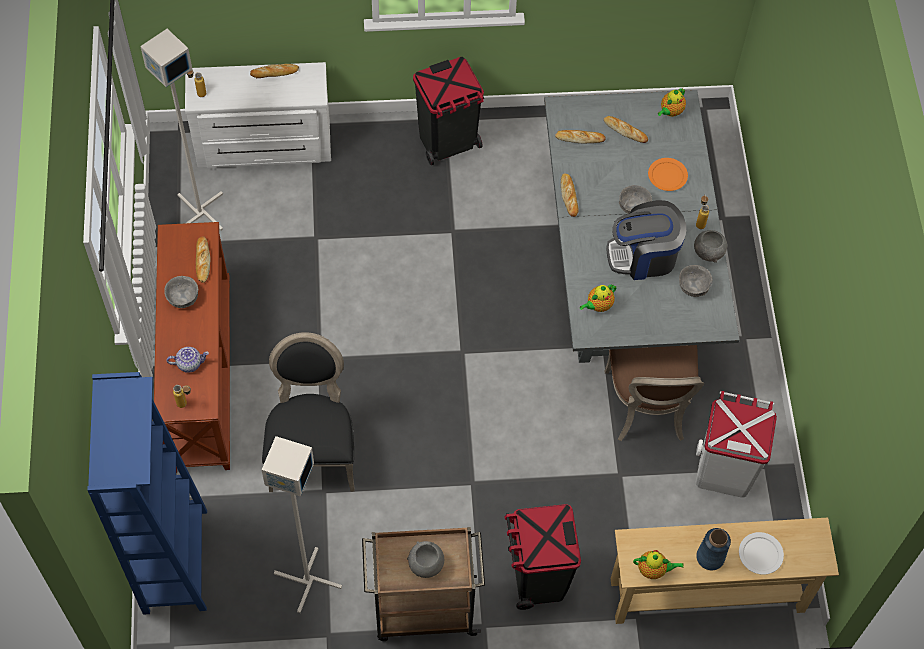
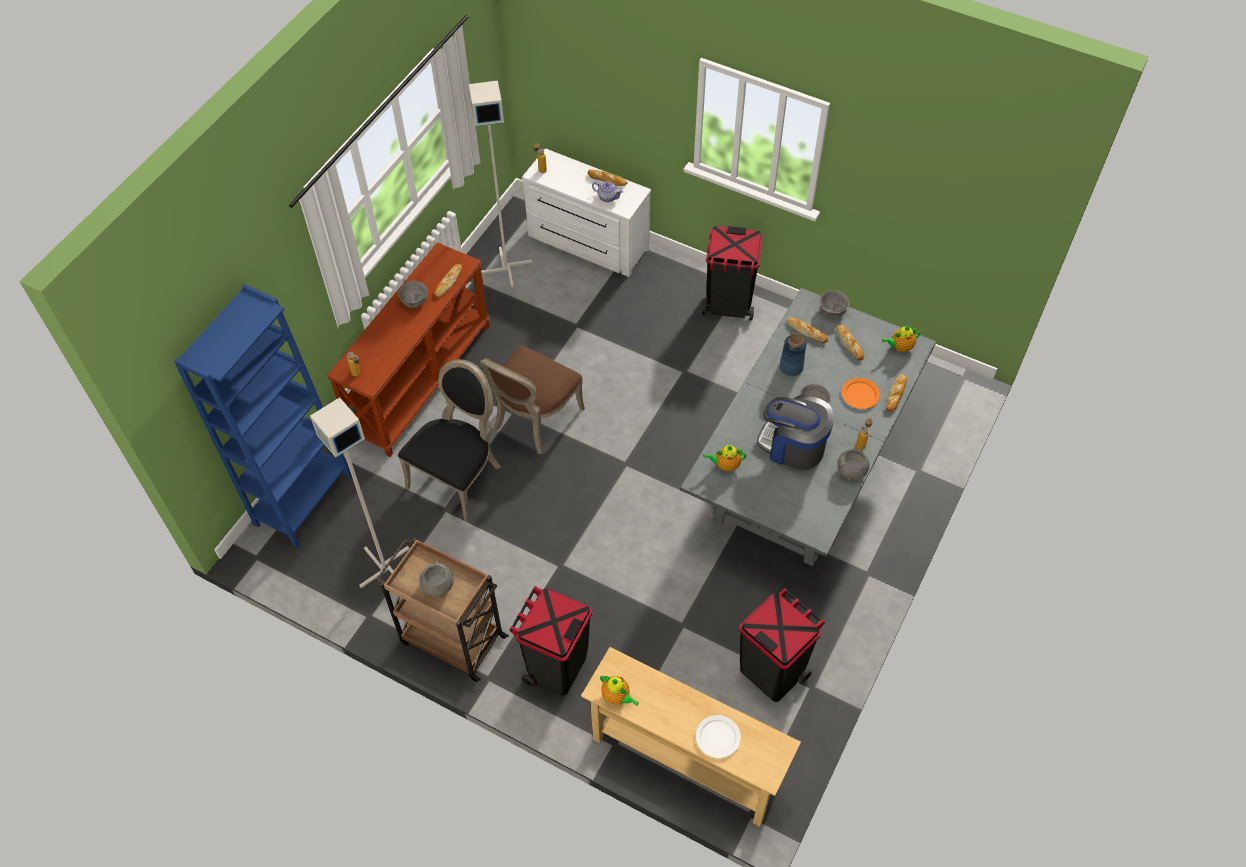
camera: 35 degrees right, 5 degrees down
teapot [167,347,209,373] -> teapot moved to [592,181,623,202]
bread [561,173,579,217] -> bread moved to [886,374,907,412]
brown chair [605,345,704,441] -> brown chair moved to [480,345,585,454]
grey bowl [679,265,712,297] -> grey bowl moved to [820,290,849,318]
white trash can [696,391,777,498] -> black trash can [739,588,825,702]
blue vase [696,528,731,570] -> blue vase moved to [779,333,806,376]

